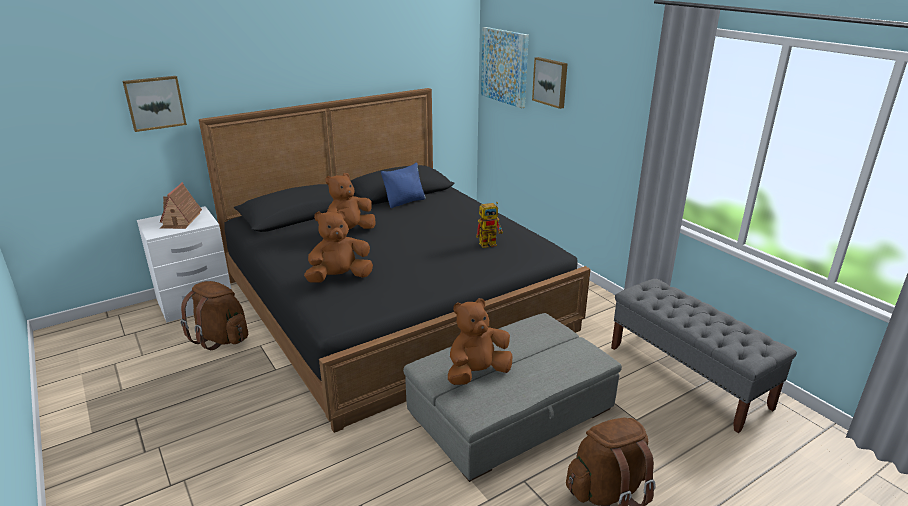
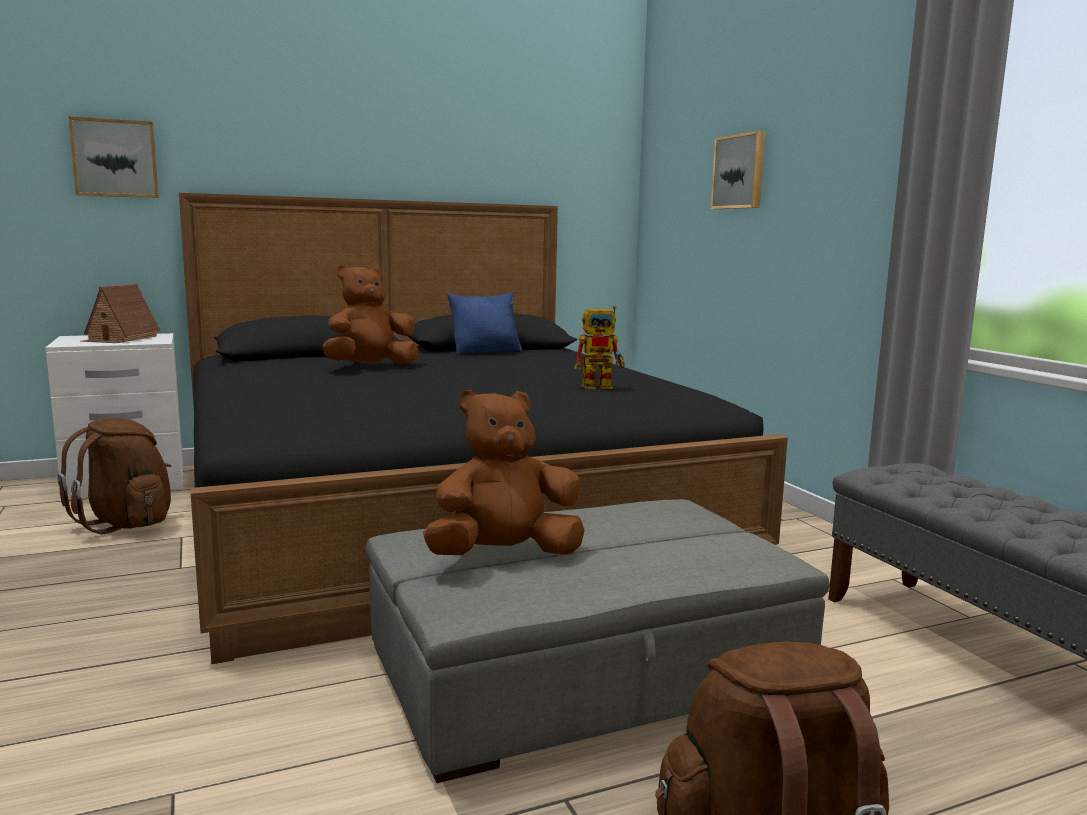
camera: 10 degrees right, 15 degrees down
brown plush toy [304,210,373,283] -> none
picture [481,27,529,108] -> none

